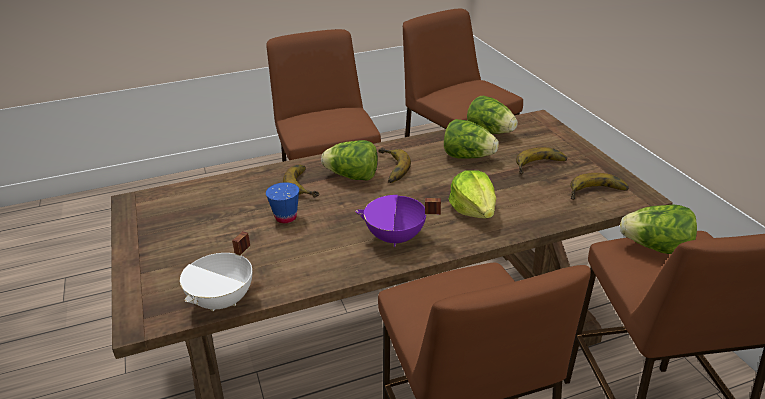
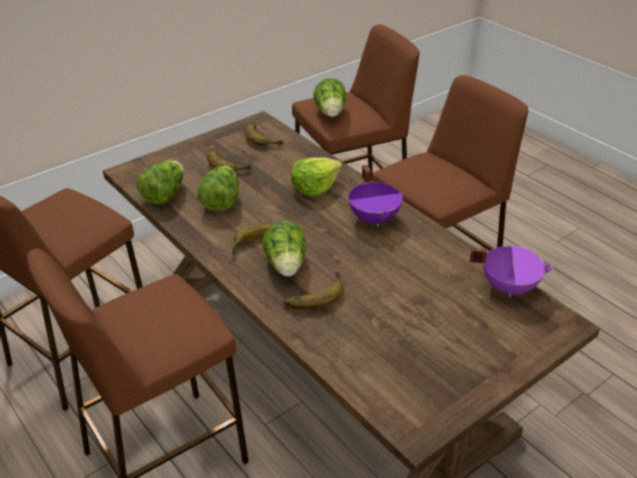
camera: 110 degrees left, 5 degrees up
white cooking pot [180,231,252,311] -> purple cooking pot [470,246,554,297]
blue cup [266,182,299,223] -> none

